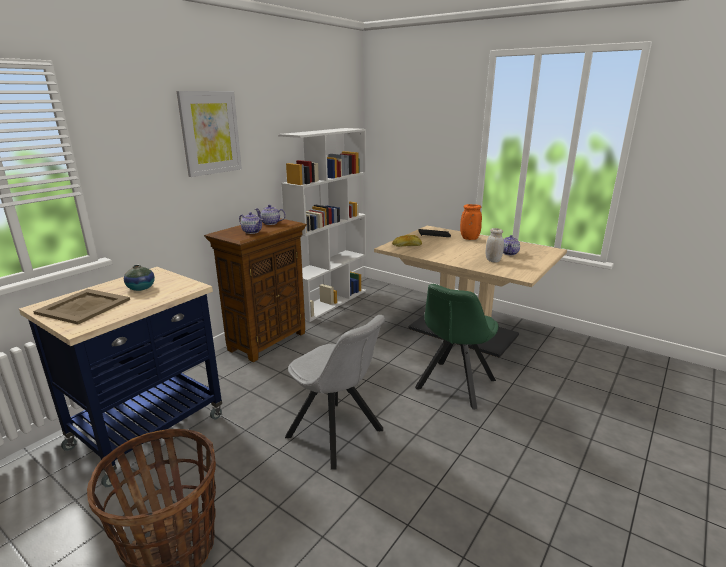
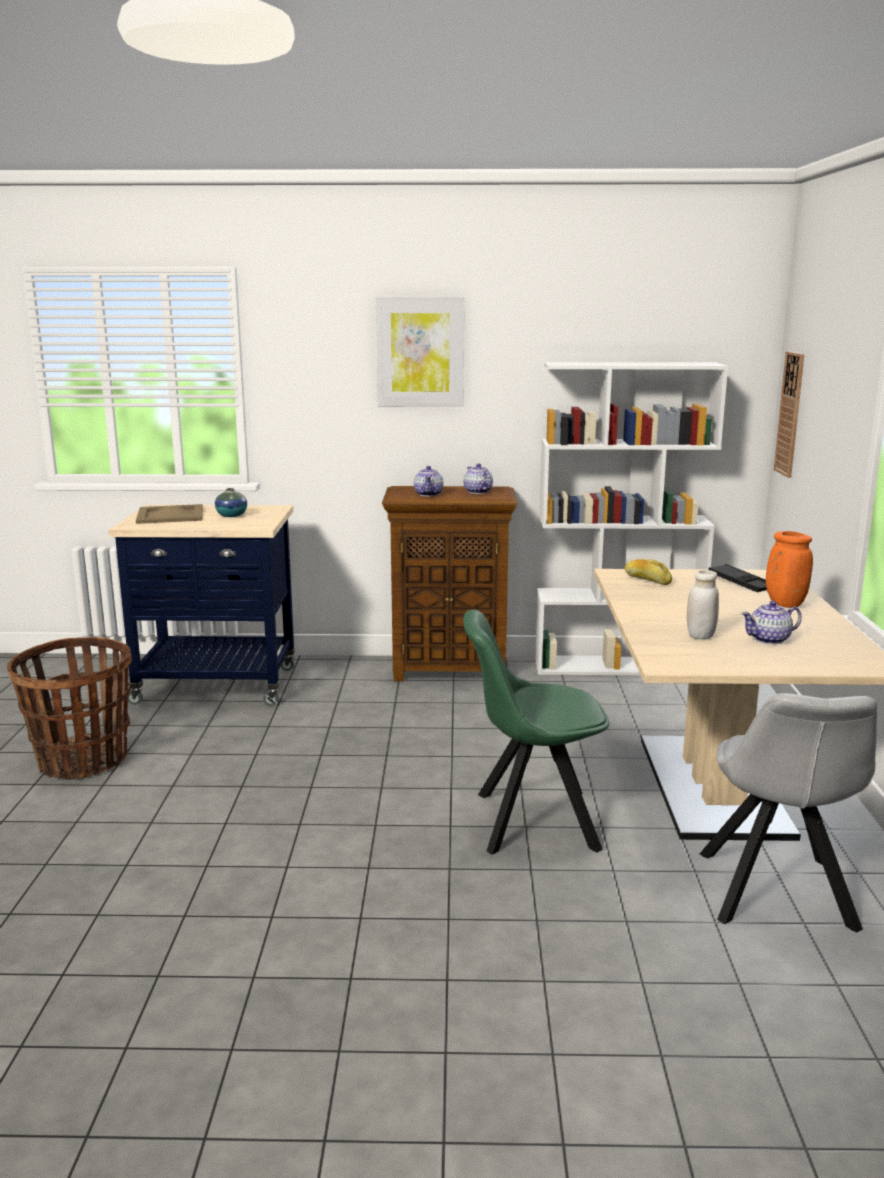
camera: 55 degrees right, 5 degrees down
grey chair [285,315,385,470] -> grey chair moved to [700,693,877,933]
none -> wall clock [774,351,805,478]

